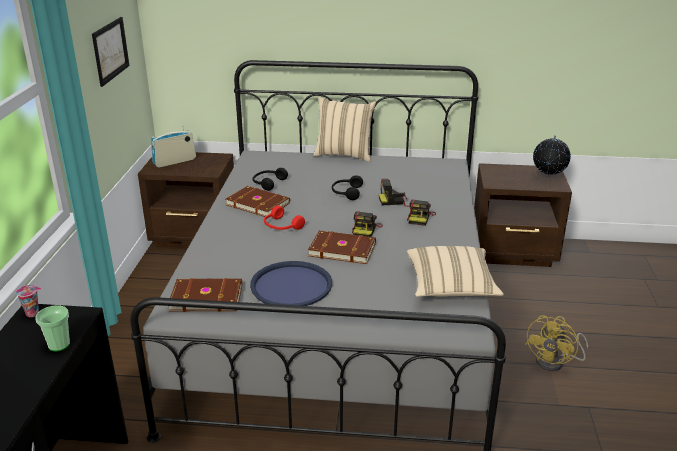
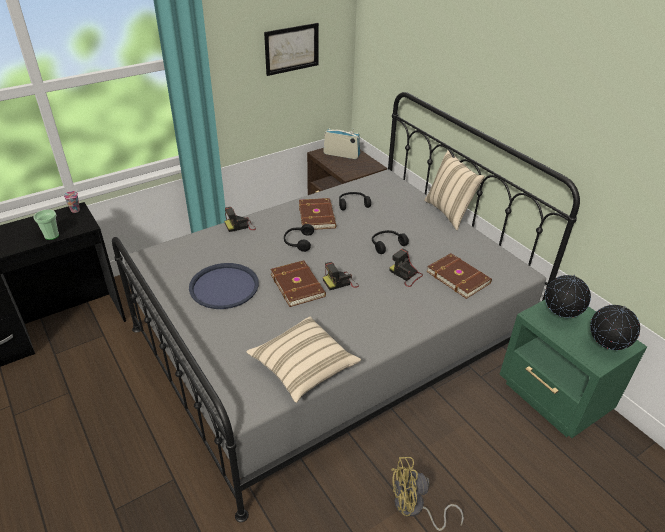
camera: 50 degrees right, 10 degrees up
brown book [169,278,242,312] -> brown book moved to [426,253,492,299]
red headphones [264,205,305,230] -> black headphones [284,224,314,252]
camera [407,199,436,226] -> camera moved to [224,207,256,232]
brown nightstand [474,163,572,267] -> green nightstand [500,300,647,438]
none -> globe [545,275,591,318]

